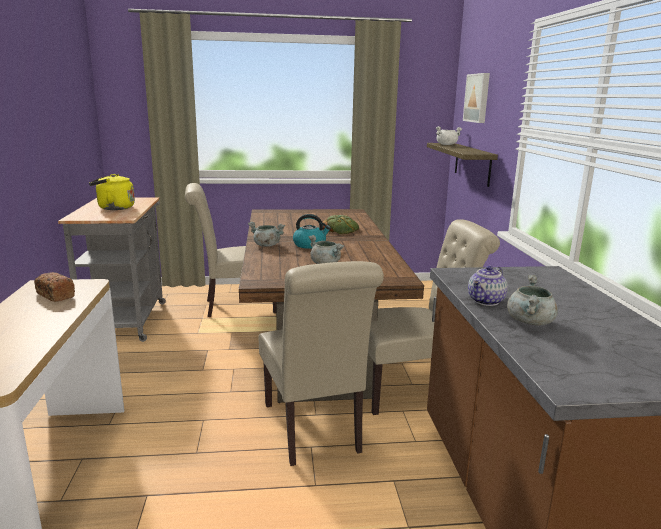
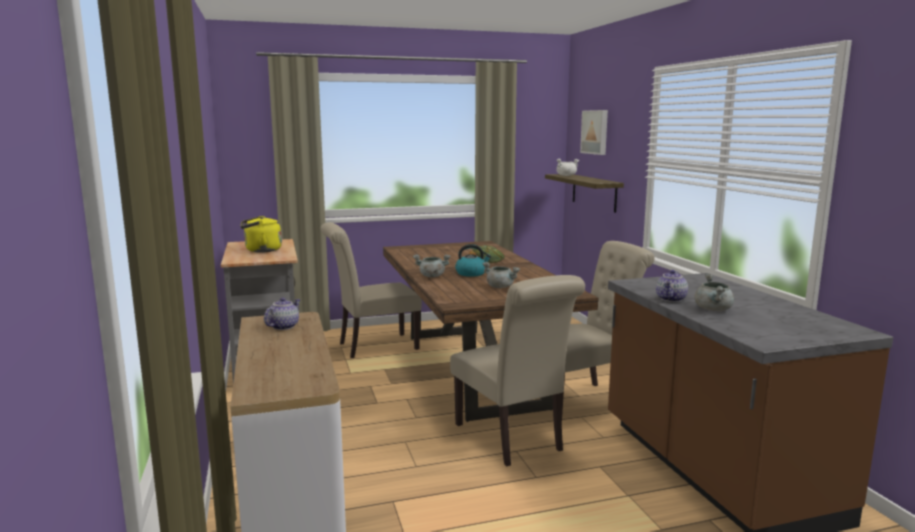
camera: 10 degrees left, 5 degrees down
bread [34,272,75,302] -> teapot [264,298,300,330]

